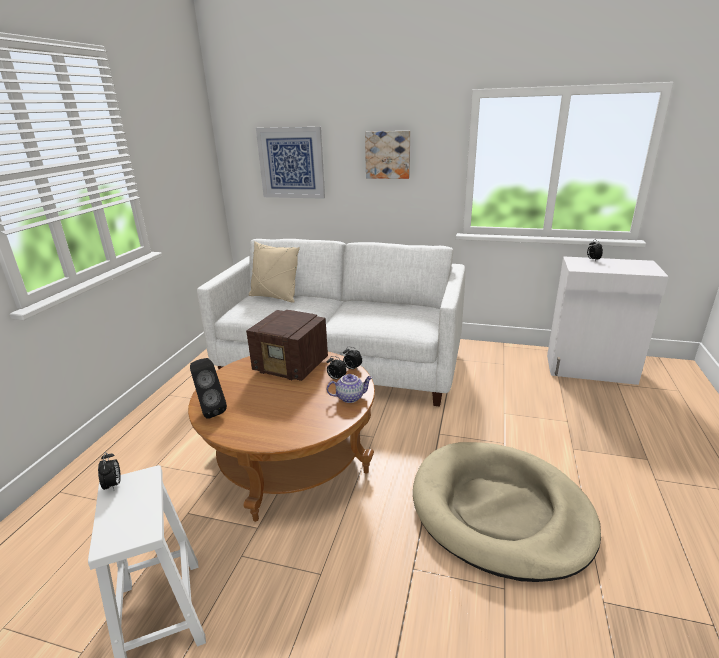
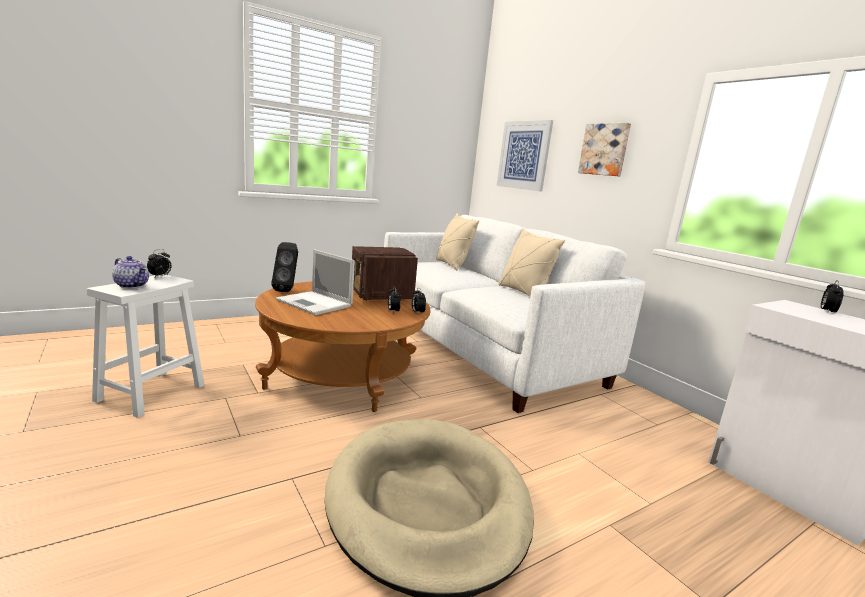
camera: 40 degrees right, 10 degrees down
teapot [327,374,373,403] -> teapot moved to [112,256,149,288]
none -> laptop [276,249,355,315]
none -> beige pillow [498,229,565,296]

